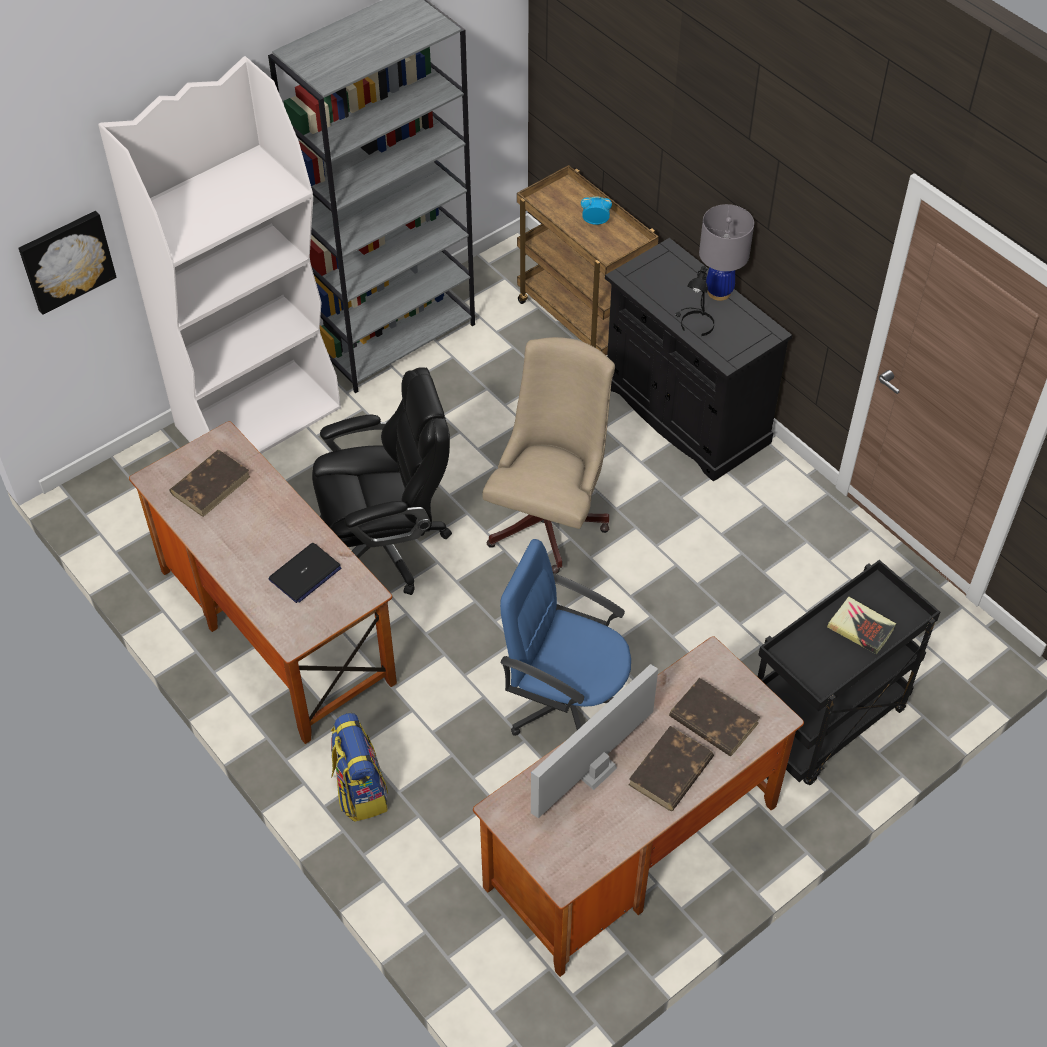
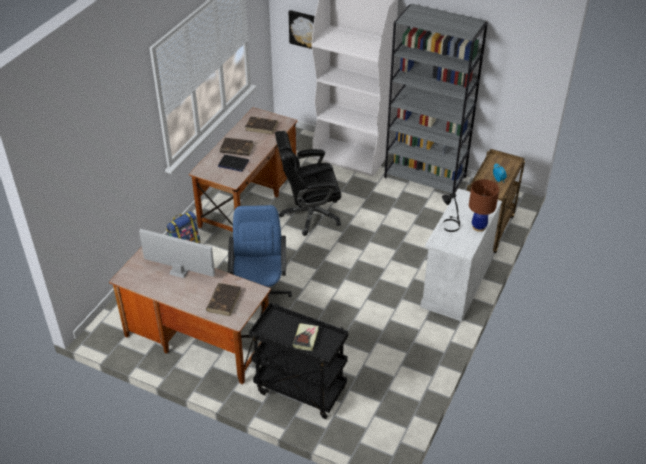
camera: 65 degrees right, 10 degrees down
black office chair [312,367,452,595] -> black office chair turned 120 degrees clockwise [275,131,341,236]
beige office chair [482,337,615,574] -> none
black cabinet [605,238,792,481] -> white cabinet [420,188,502,322]
brown book [628,726,714,811] -> brown book moved to [220,138,254,156]
grey table lamp [699,204,754,301] -> brown table lamp [469,179,499,232]

